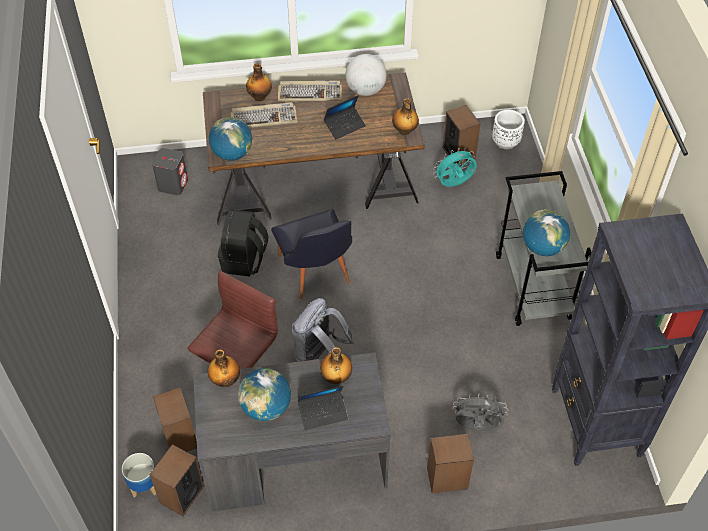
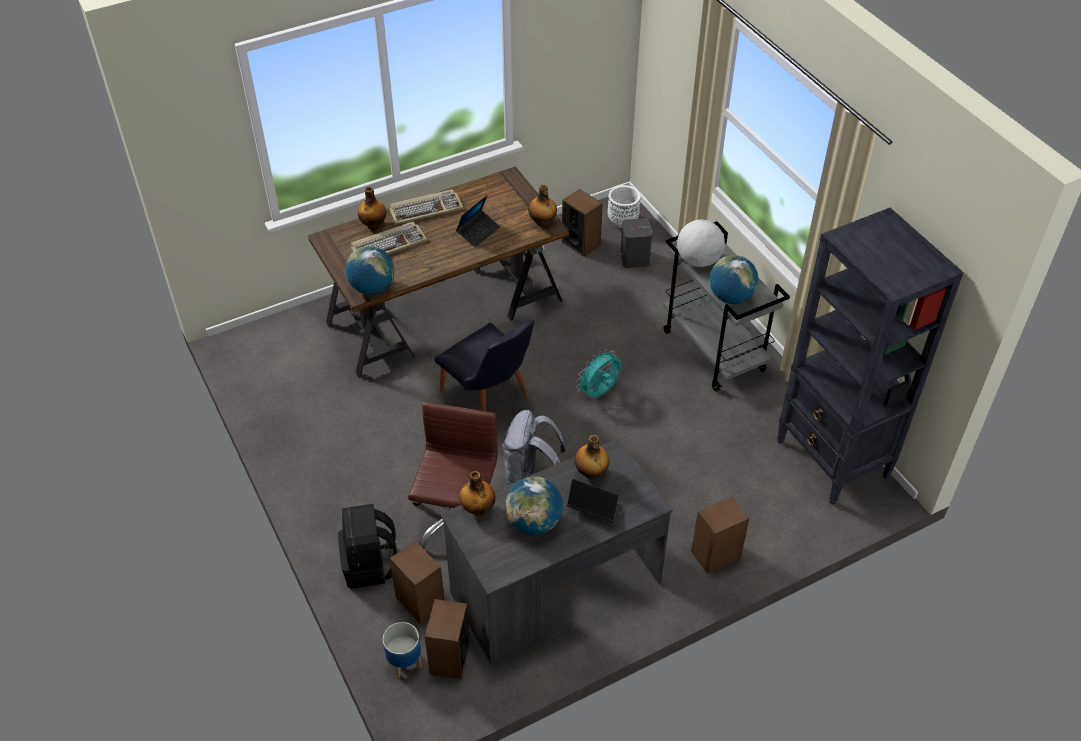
camera: 20 degrees left, 5 degrees down
grey speaker [152,148,188,195] -> grey speaker moved to [620,218,652,268]
black backpack [218,209,268,277] -> black backpack moved to [338,504,397,589]
laptop [298,386,348,430] -> laptop turned 120 degrees counterclockwise [567,479,623,523]
globe [345,54,387,96] -> globe moved to [677,220,725,267]
turquoise fan [433,148,477,187] -> turquoise fan moved to [576,349,622,398]
grey fan [453,394,508,431] -> none

